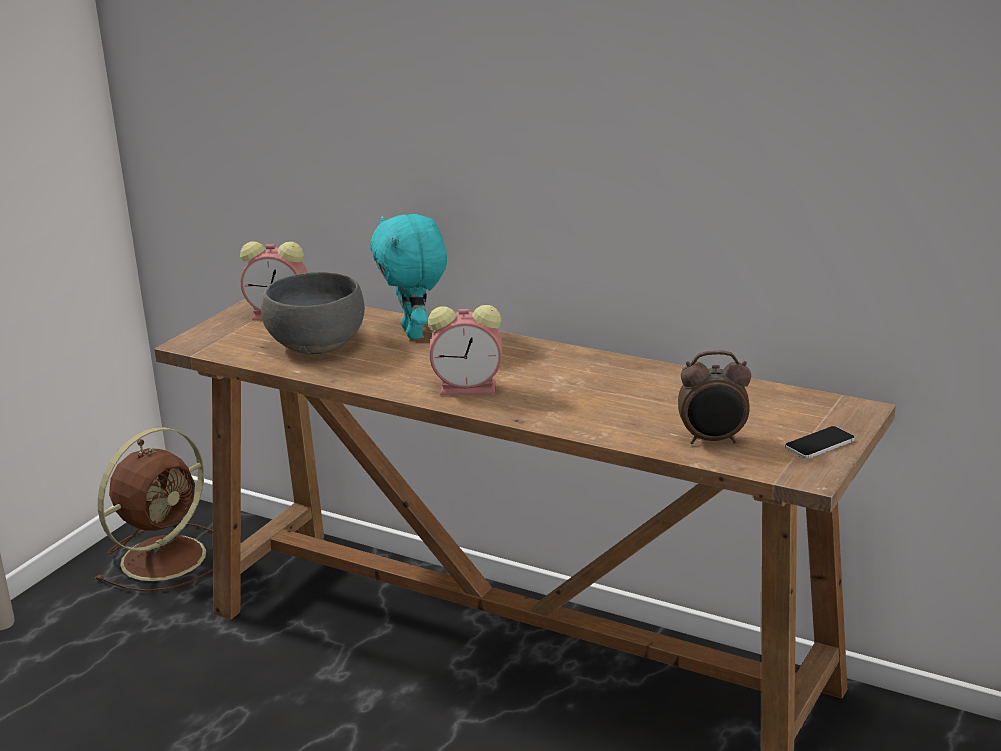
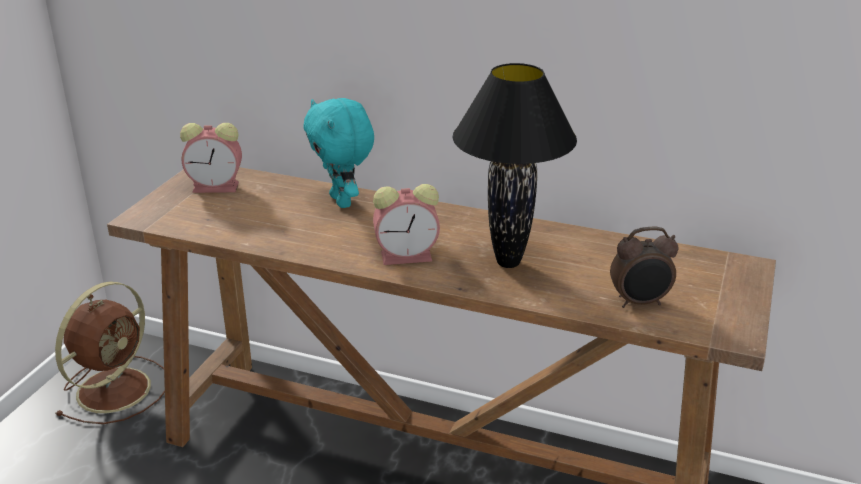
camera: 10 degrees left, 5 degrees up
grey bowl [261,272,365,354] -> none
phone [785,426,855,459] -> none
none -> black table lamp [453,63,577,268]

